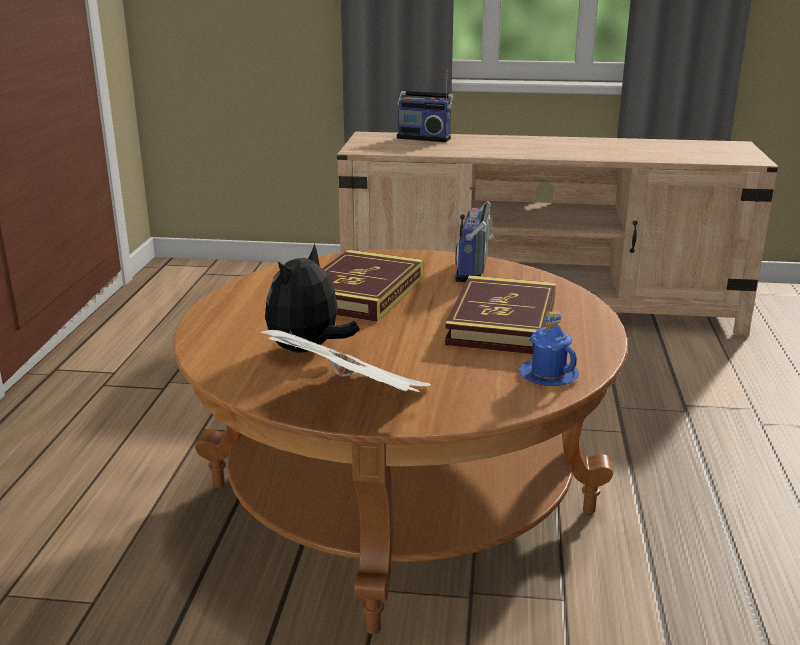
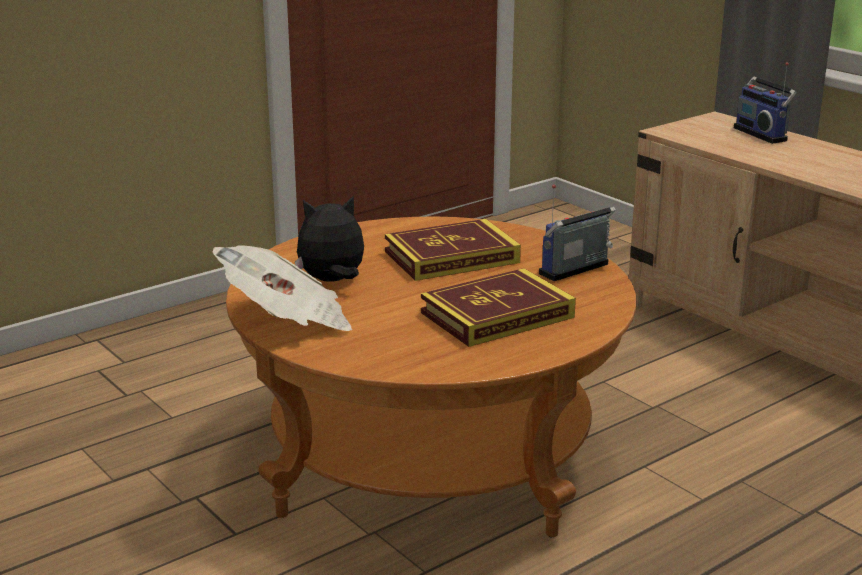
camera: 45 degrees right, 0 degrees up
blue mug [519,312,579,386] -> none

